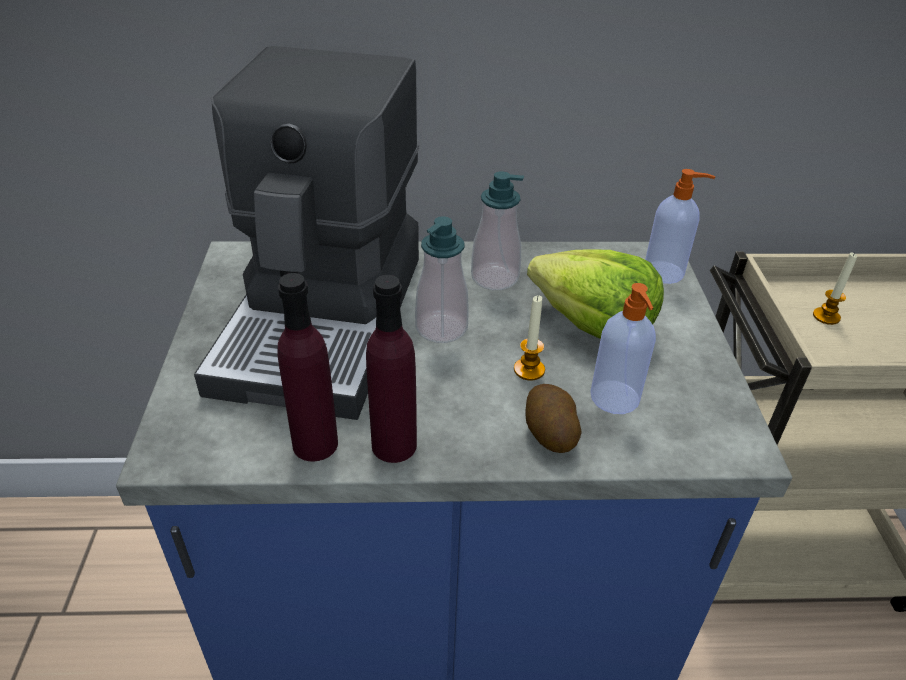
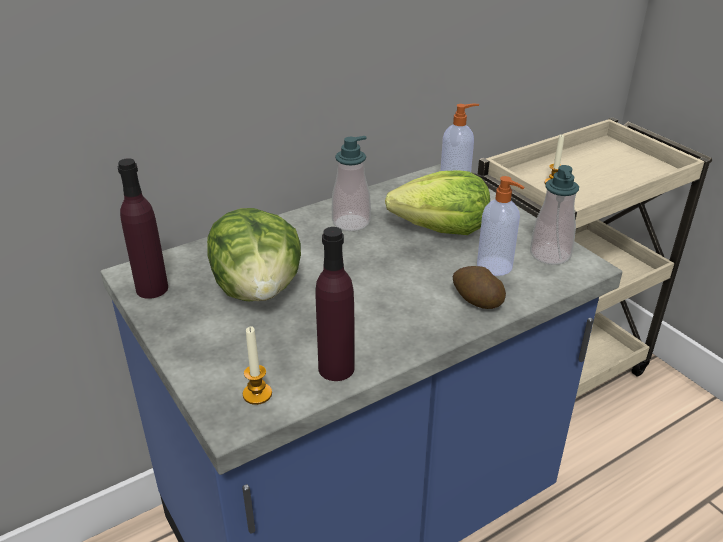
camera: 30 degrees left, 5 degrees down
coffee machine [194,46,419,420] -> lettuce [207,208,301,301]
purple bottle [366,275,417,463] -> purple bottle moved to [118,158,168,299]
soap dispenser [415,216,469,343] -> soap dispenser moved to [530,165,579,265]
candle [514,295,545,381] -> candle moved to [243,327,272,405]

